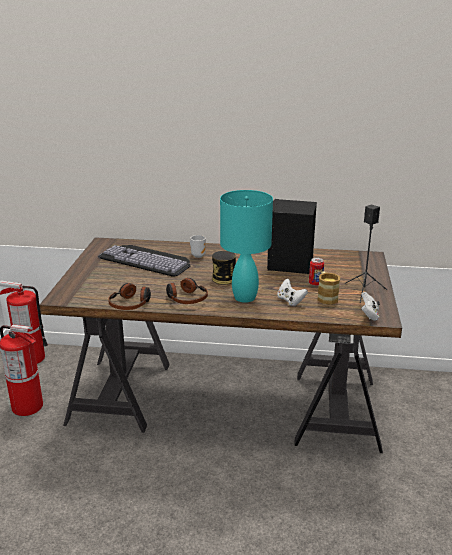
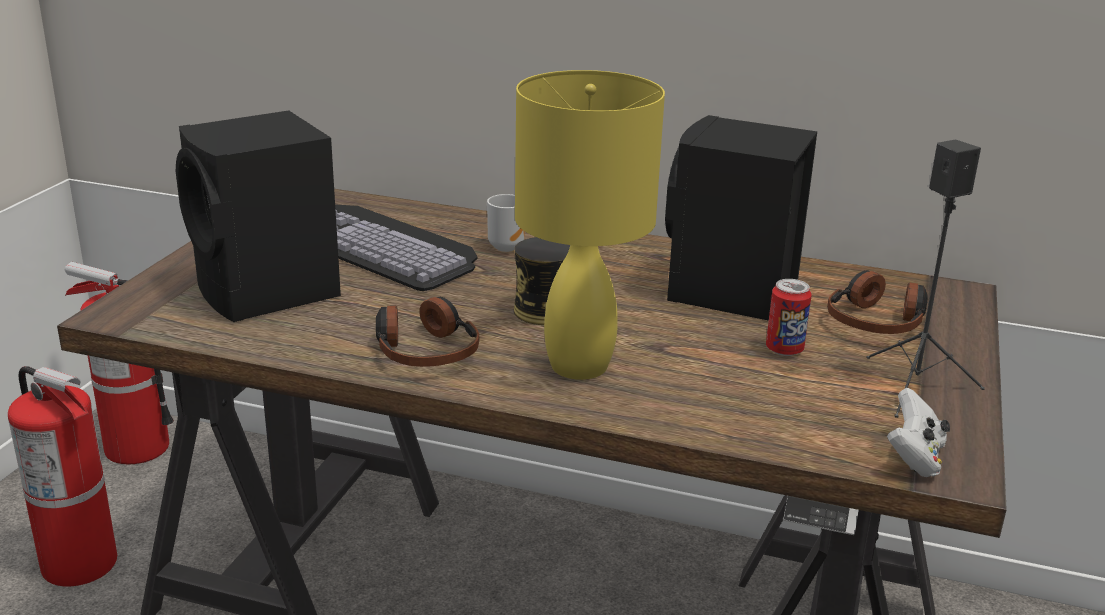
camera: 10 degrees right, 0 degrees up
headphones [108,283,151,310] -> headphones moved to [827,270,928,334]
turquoise table lamp [220,190,273,303] -> yellow table lamp [515,70,665,380]
white game controller [277,279,308,306] -> none
mug [317,271,340,305] -> none
none -> black speaker [176,110,341,322]

